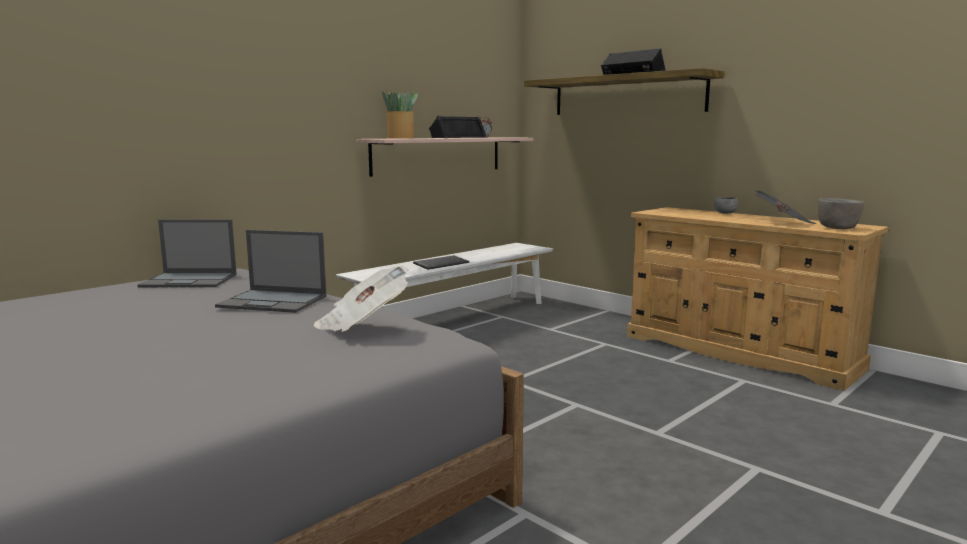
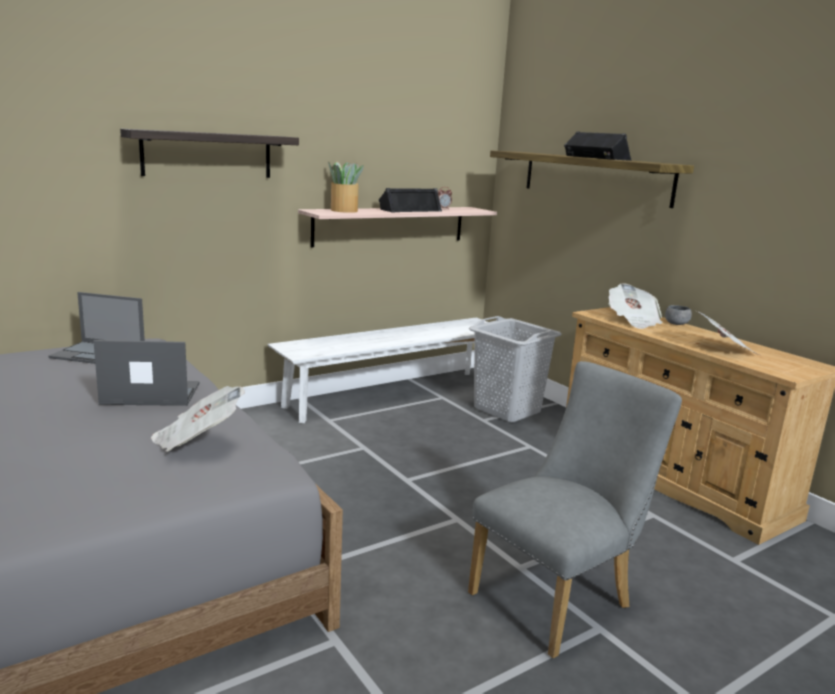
camera: 10 degrees right, 5 degrees up
laptop [215,230,327,313] -> laptop turned 150 degrees clockwise [93,340,199,406]
keyboard [413,255,469,270] -> none
grey bowl [818,198,864,229] -> none
none -> shelf [120,129,299,178]
none -> grey chair [468,361,682,658]
none -> grey laundry basket [469,316,562,423]
none -> newspaper [609,283,662,329]

